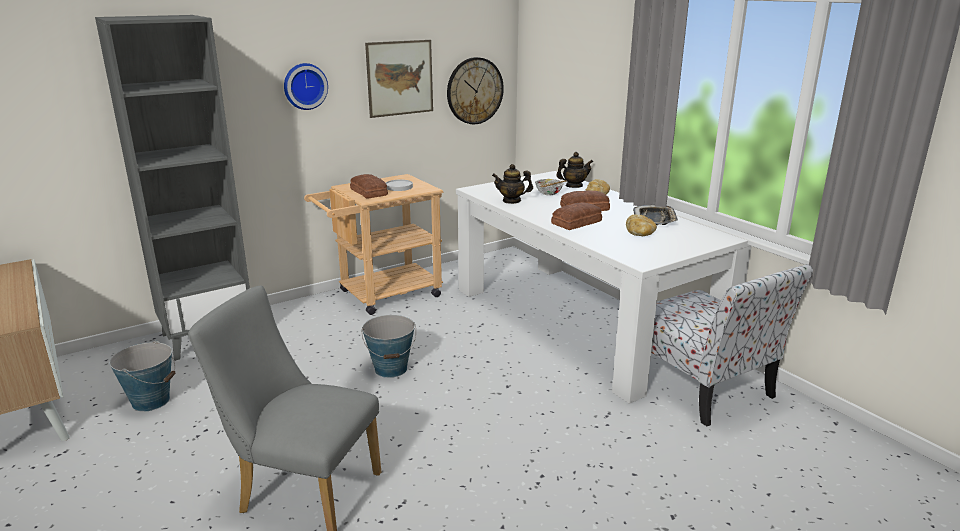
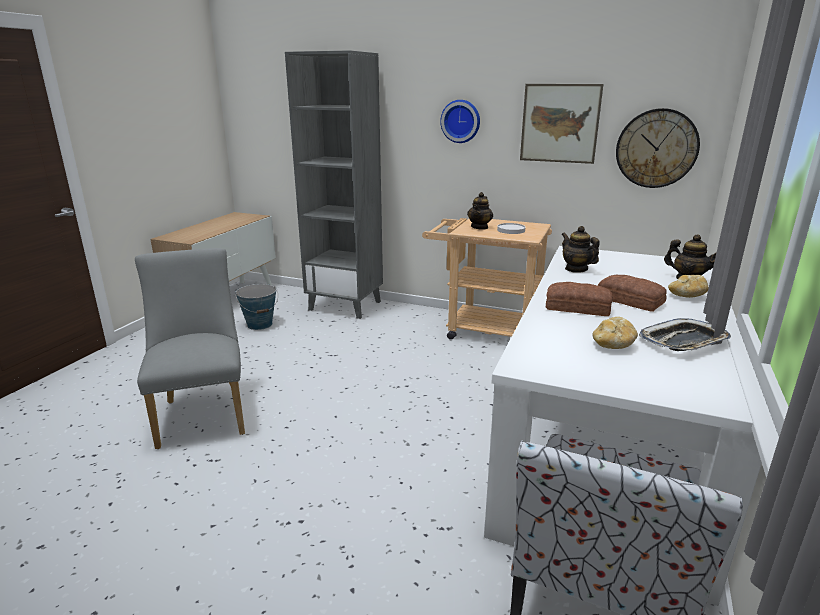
camera: 55 degrees right, 0 degrees up
bread [350,174,388,198] -> teapot [467,192,493,230]
bucket [361,315,416,378] -> none
bowl [535,179,567,196] -> none

